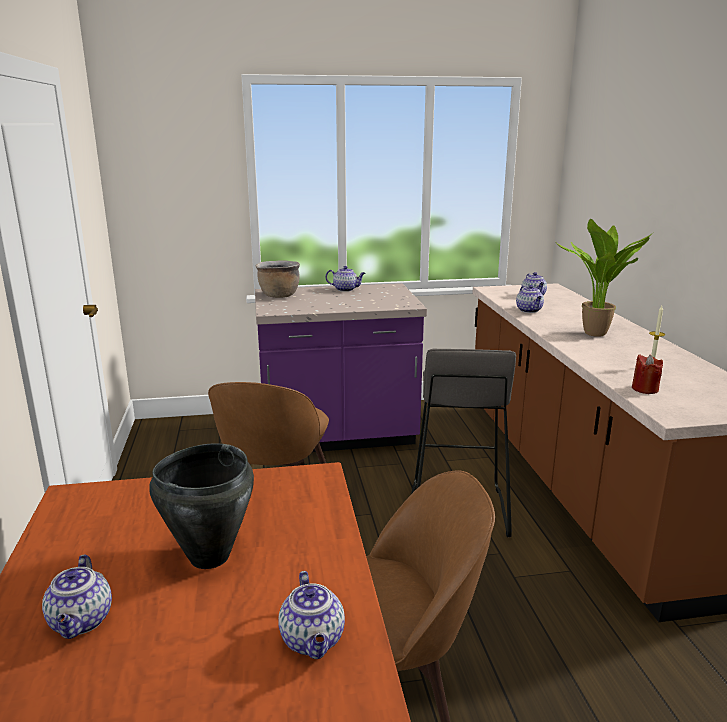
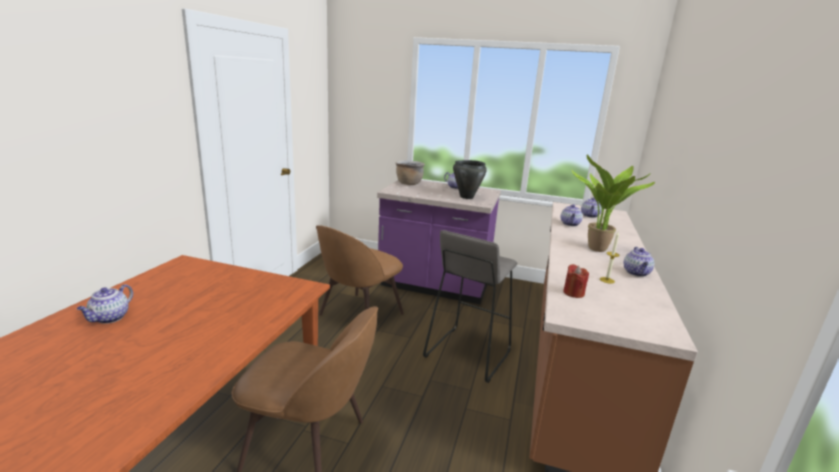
camera: 25 degrees right, 0 degrees up
black cooking pot [149,443,254,569] -> black cooking pot moved to [453,160,487,199]
teapot [278,571,345,659] -> teapot moved to [624,247,654,277]

